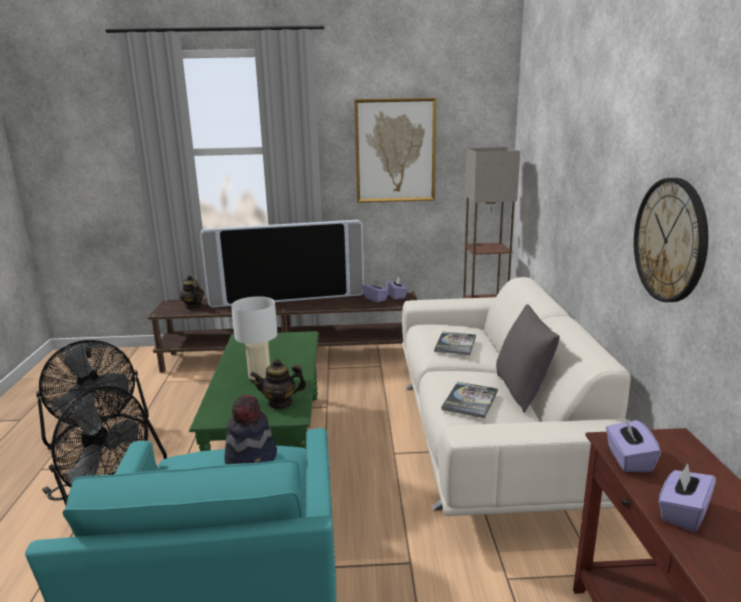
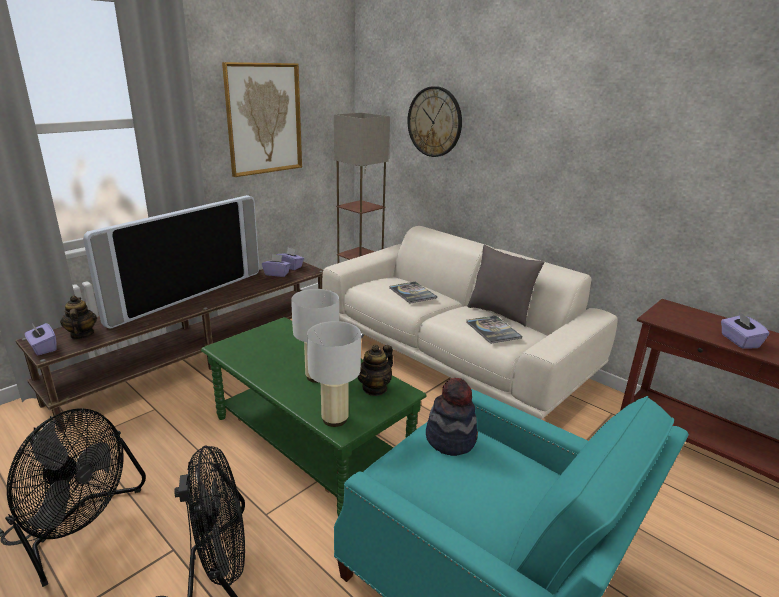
camera: 45 degrees left, 5 degrees up
teapot [180,275,204,309] -> teapot turned 60 degrees clockwise [60,295,97,339]
purple tissue box [606,418,661,472] -> purple tissue box moved to [25,323,57,355]
wall clock [634,178,708,302] -> wall clock moved to [407,86,462,157]
none -> white table lamp [307,321,361,427]

